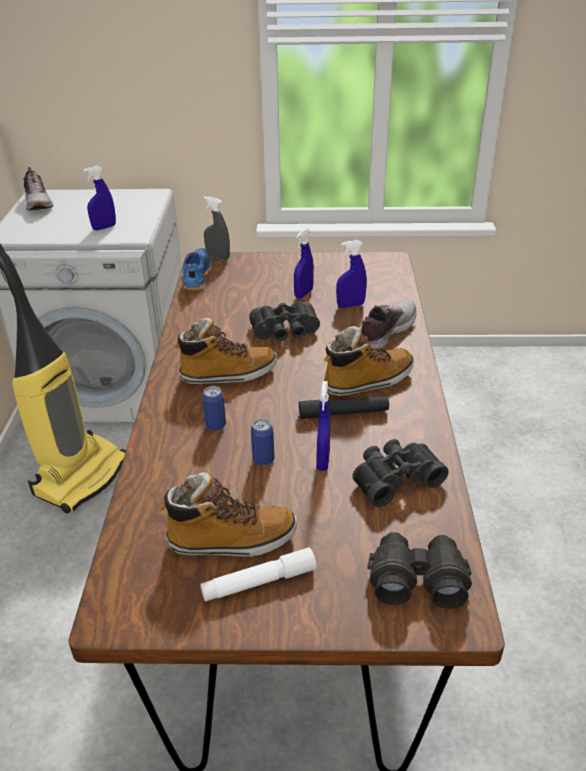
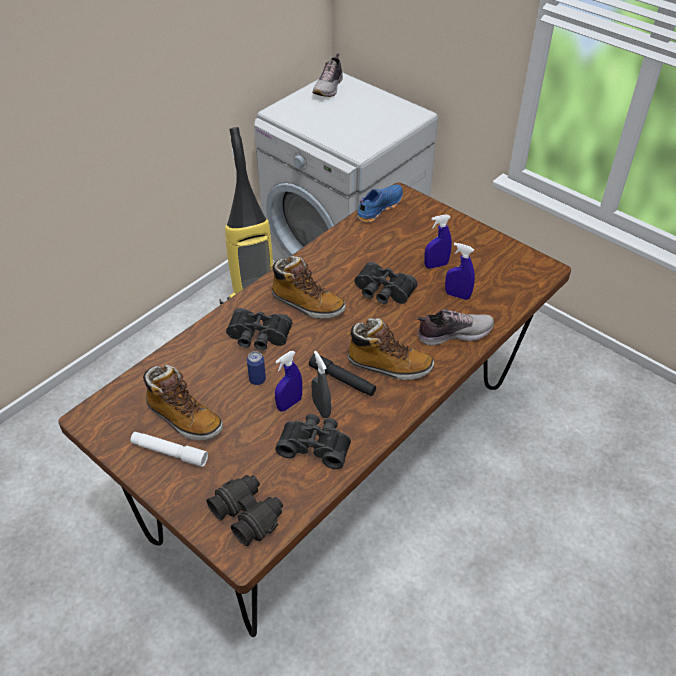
camera: 40 degrees right, 10 degrees up
blue spray bottle [83,166,116,230] -> none
can [202,386,226,431] -> black binoculars [226,308,292,350]
grey spray bottle [203,196,230,260] -> grey spray bottle moved to [311,351,331,418]

